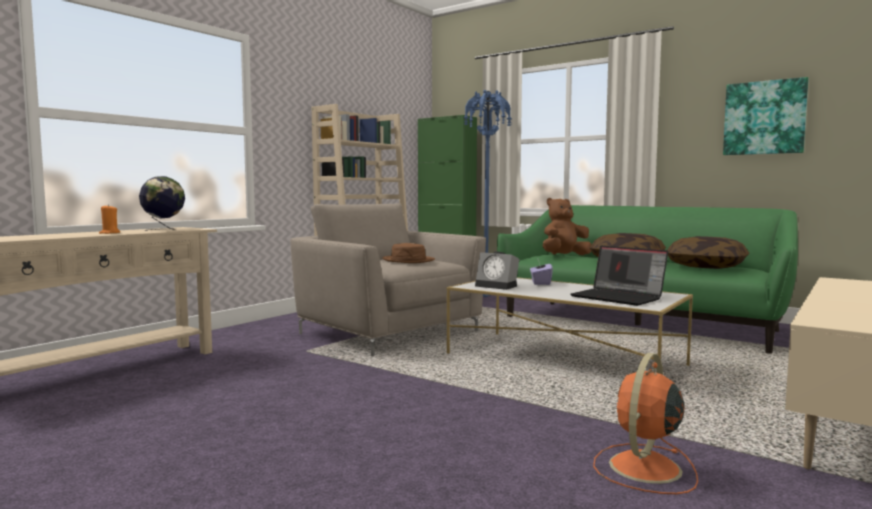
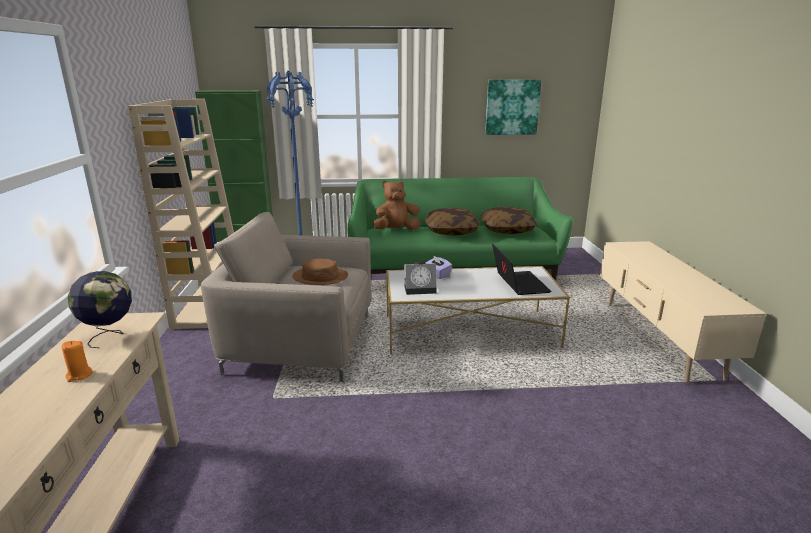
camera: 40 degrees left, 15 degrees up
brown plush toy [543,198,591,255] -> brown plush toy turned 45 degrees clockwise [373,181,421,230]
laptop [571,246,668,306] -> laptop turned 105 degrees counterclockwise [492,244,551,295]
orange fan [593,353,698,494] -> none

